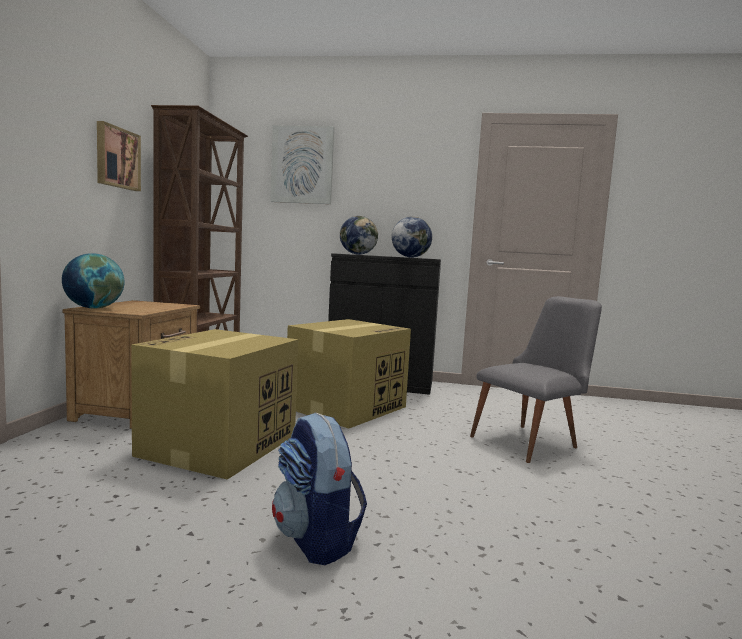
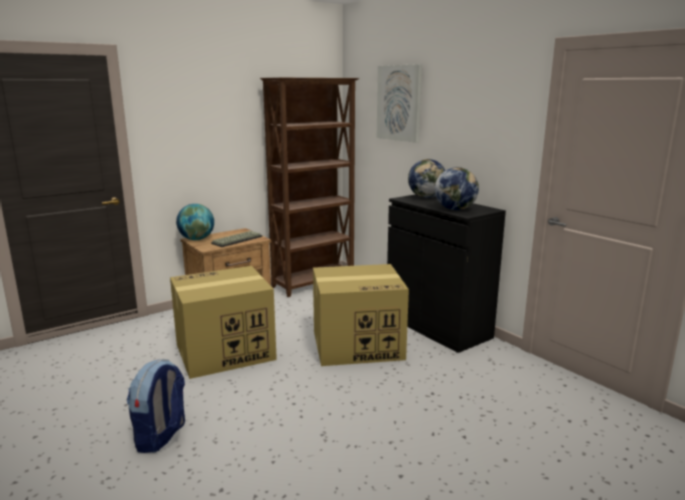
camera: 45 degrees right, 10 degrees up
picture [97,121,141,191] -> none
grey chair [470,296,602,463] -> none
none -> keyboard [211,231,262,247]

